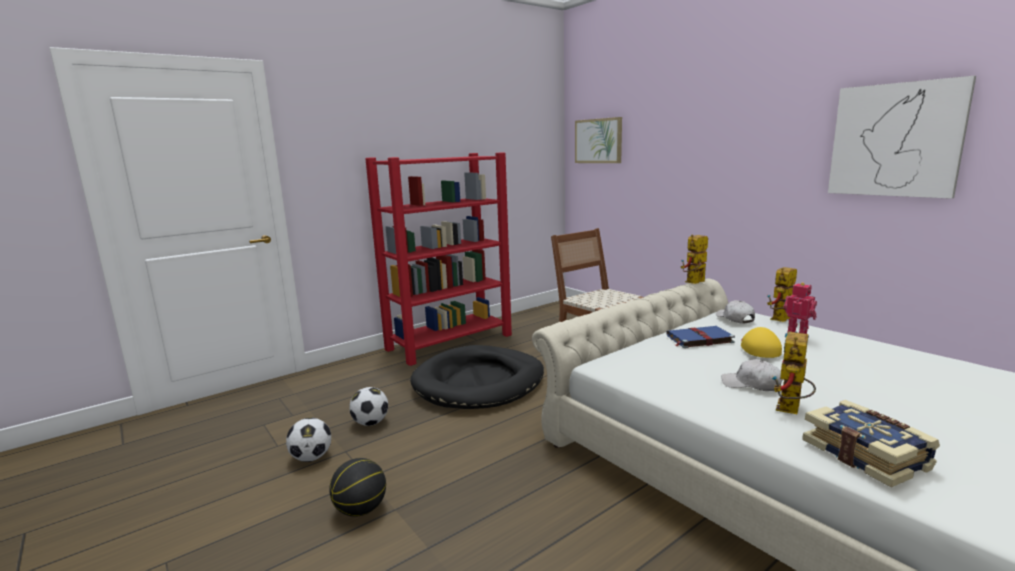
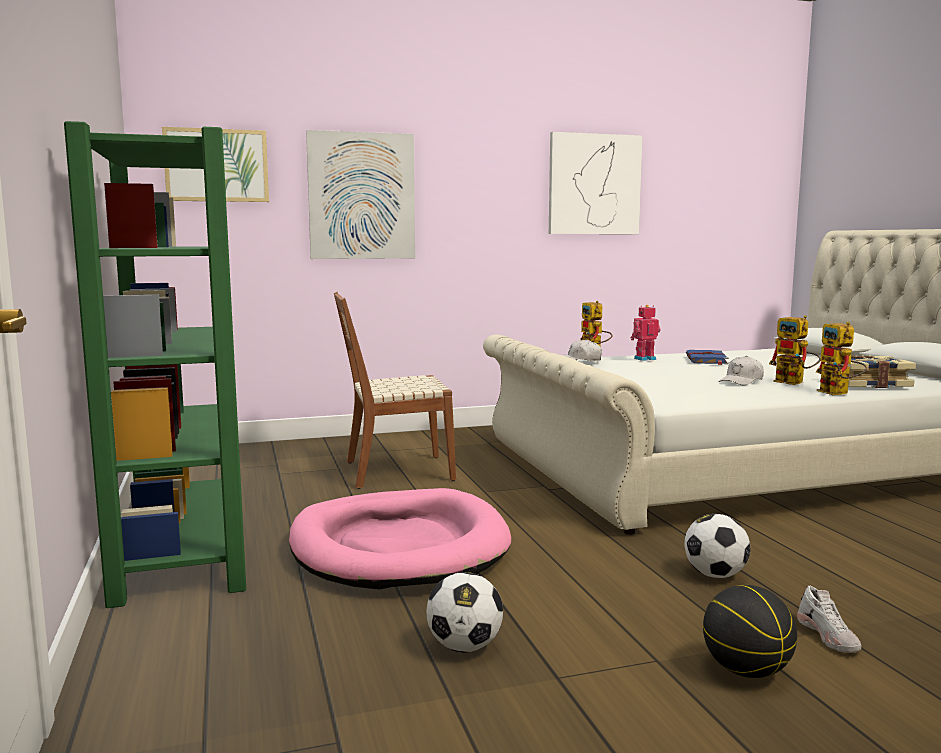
camera: 70 degrees left, 5 degrees down
football [286,418,331,462] -> football moved to [684,514,751,578]
red bookcase [365,152,512,366] -> green bookcase [64,121,246,608]
black dog bed [410,345,544,409] -> pink dog bed [289,488,511,590]
blue book [666,326,735,348] -> blue book moved to [686,350,729,365]
toy robot [681,235,708,284] -> toy robot moved to [816,322,867,395]
yellow cap [741,327,782,358] -> none
none -> picture [306,130,415,259]
none -> white shoe [797,585,861,653]

